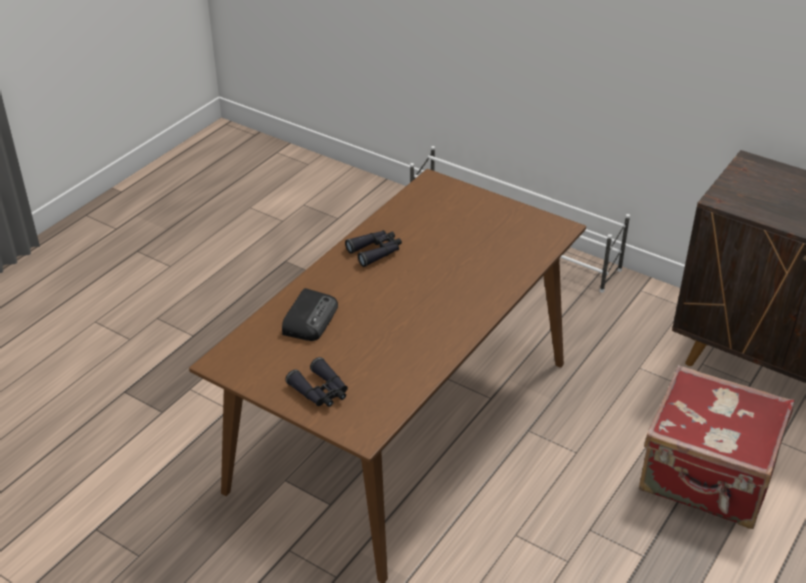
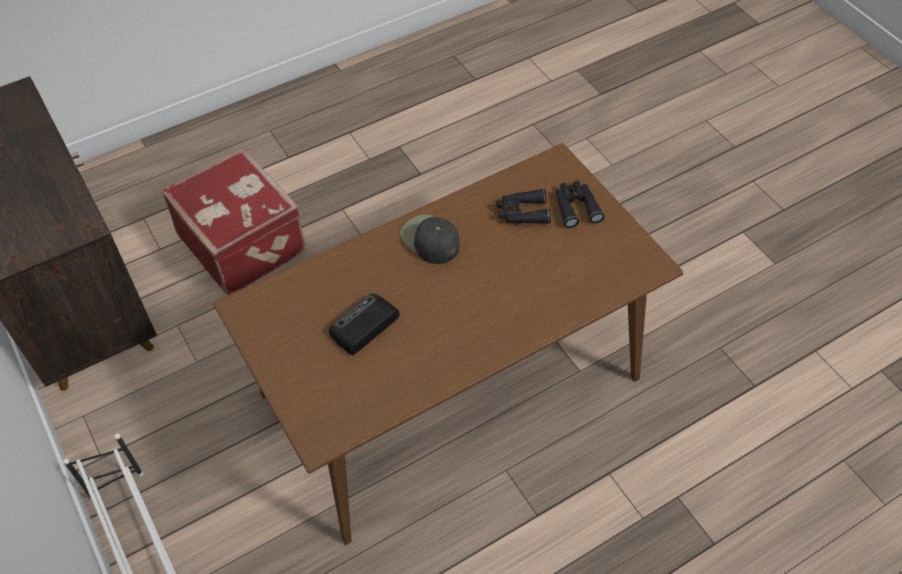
camera: 155 degrees left, 15 degrees up
radio [282,288,338,341] -> radio moved to [329,293,400,355]
black binoculars [345,230,402,267] -> black binoculars moved to [497,189,551,224]
none -> black cap [400,214,460,264]

